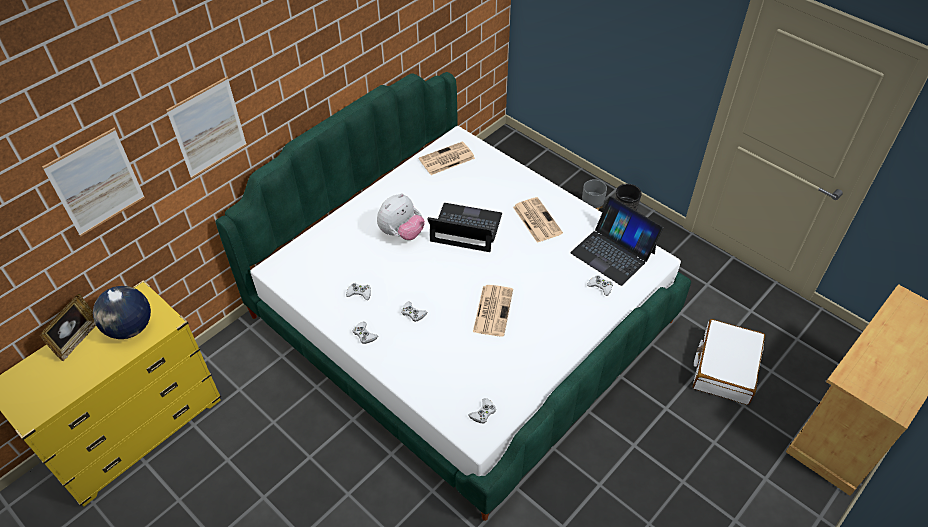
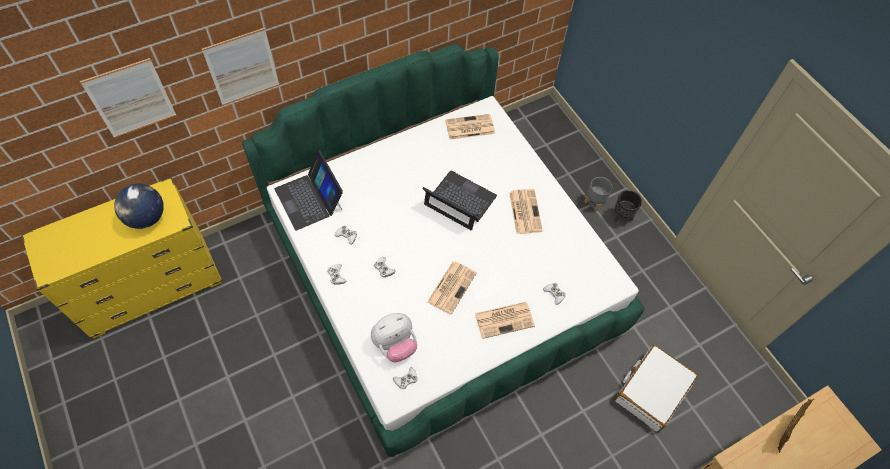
camera: 15 degrees right, 10 degrees up
picture frame [40,294,96,361] -> picture frame moved to [778,399,814,453]
plush toy [377,193,425,240] -> plush toy moved to [371,313,417,362]
laptop [570,196,663,286] -> laptop moved to [274,150,343,231]
none -> newspaper [475,302,535,339]

